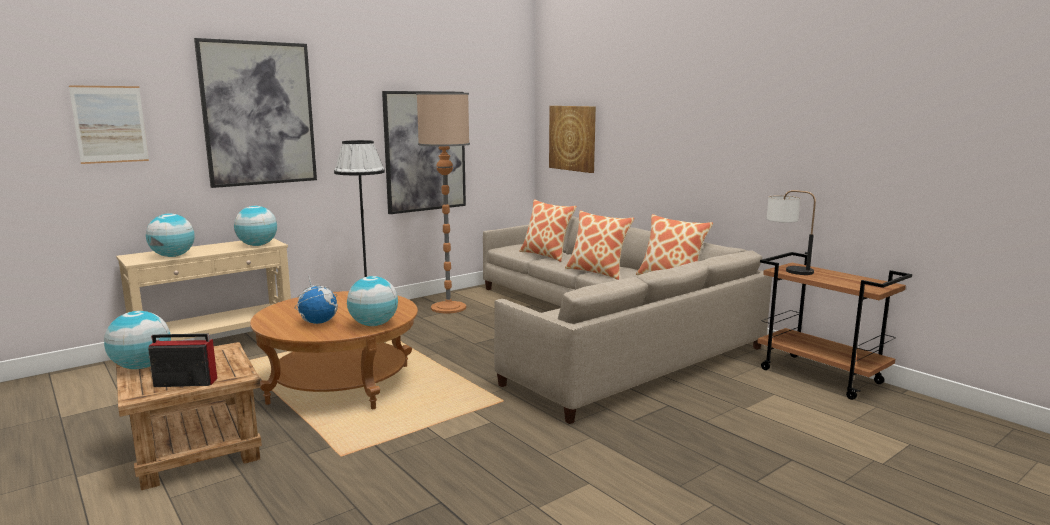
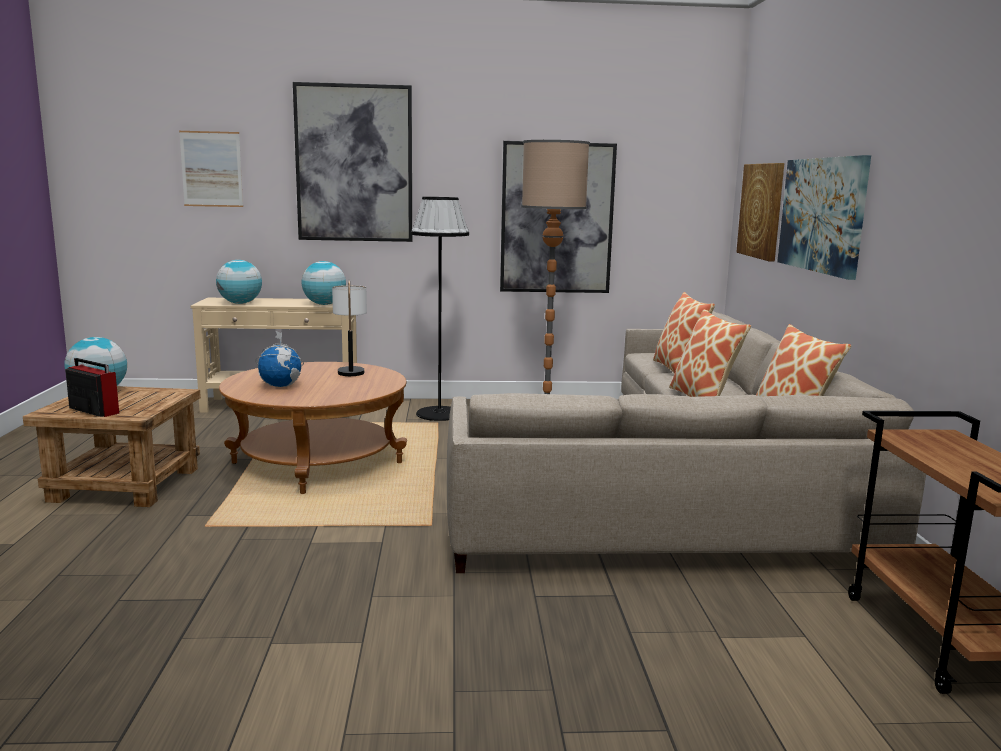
camera: 35 degrees right, 0 degrees up
globe [347,276,398,326] -> none
table lamp [767,190,816,275] -> table lamp moved to [332,280,367,376]
none -> picture [777,155,871,280]

